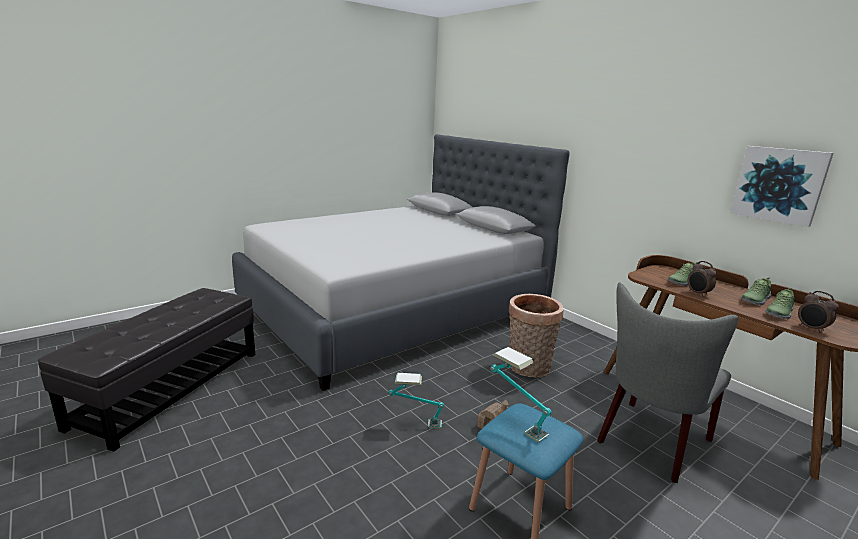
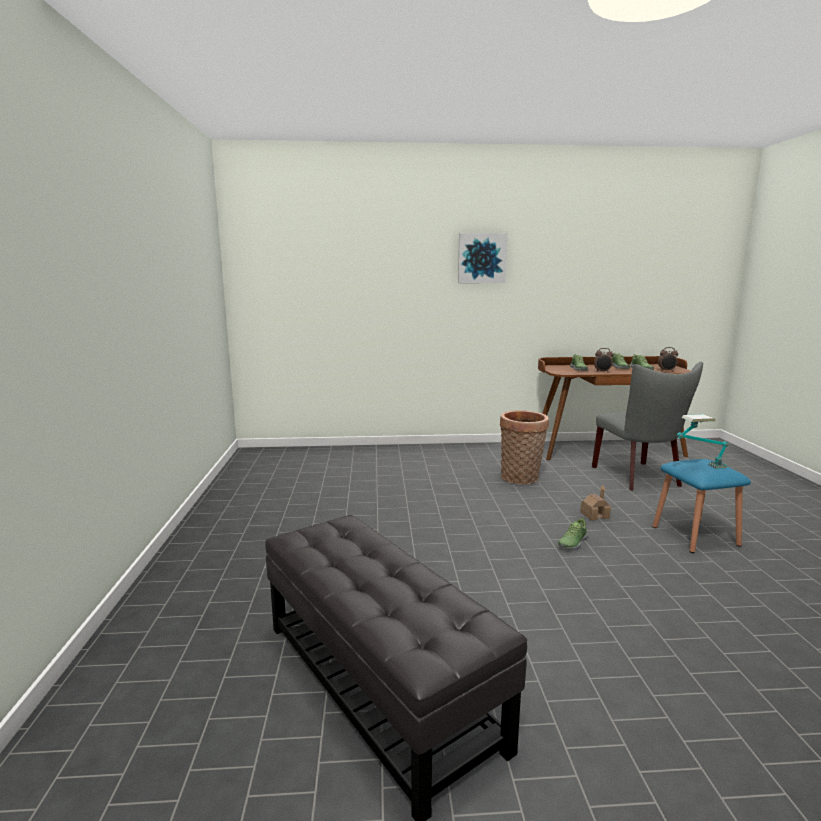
camera: 55 degrees left, 5 degrees down
grey bed [232,134,570,391] -> none
table lamp [388,373,444,429] -> shoe [558,517,588,550]
picture [730,146,834,227] -> picture moved to [458,233,508,283]

